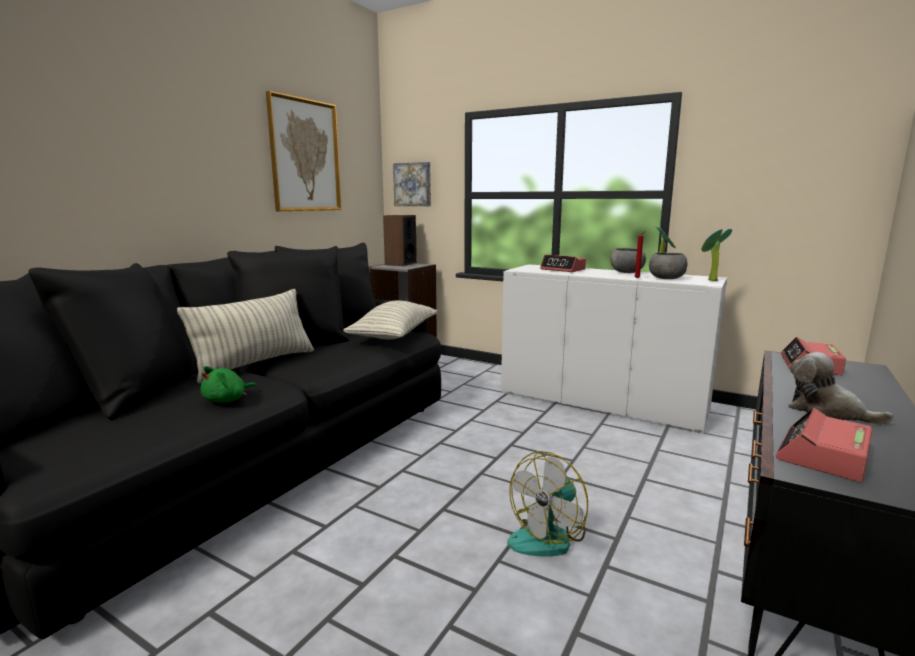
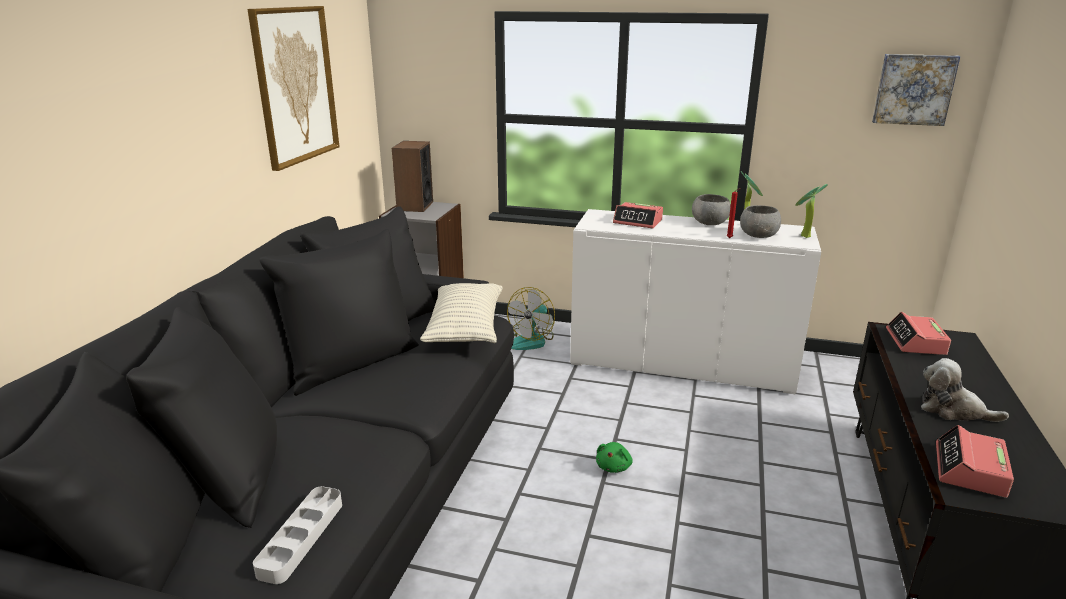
camera: 15 degrees left, 10 degrees up
pillow [177,289,314,384] -> none
green plush toy [200,366,257,402] -> green plush toy moved to [596,442,633,473]
picture [393,162,431,206] -> picture moved to [872,54,961,126]
fan [507,451,588,557] -> fan moved to [507,287,555,350]
none -> grey tray [253,486,342,584]

